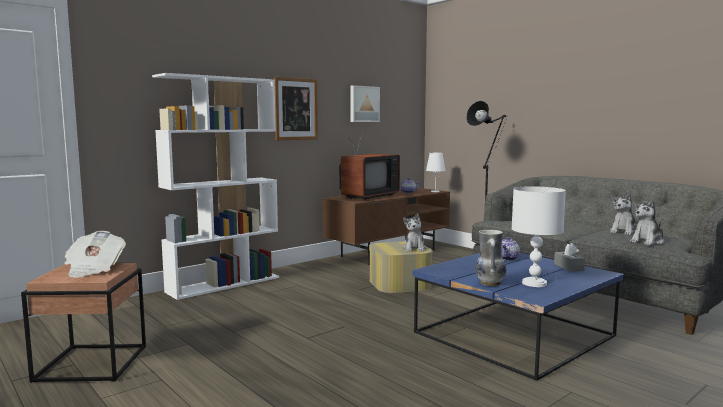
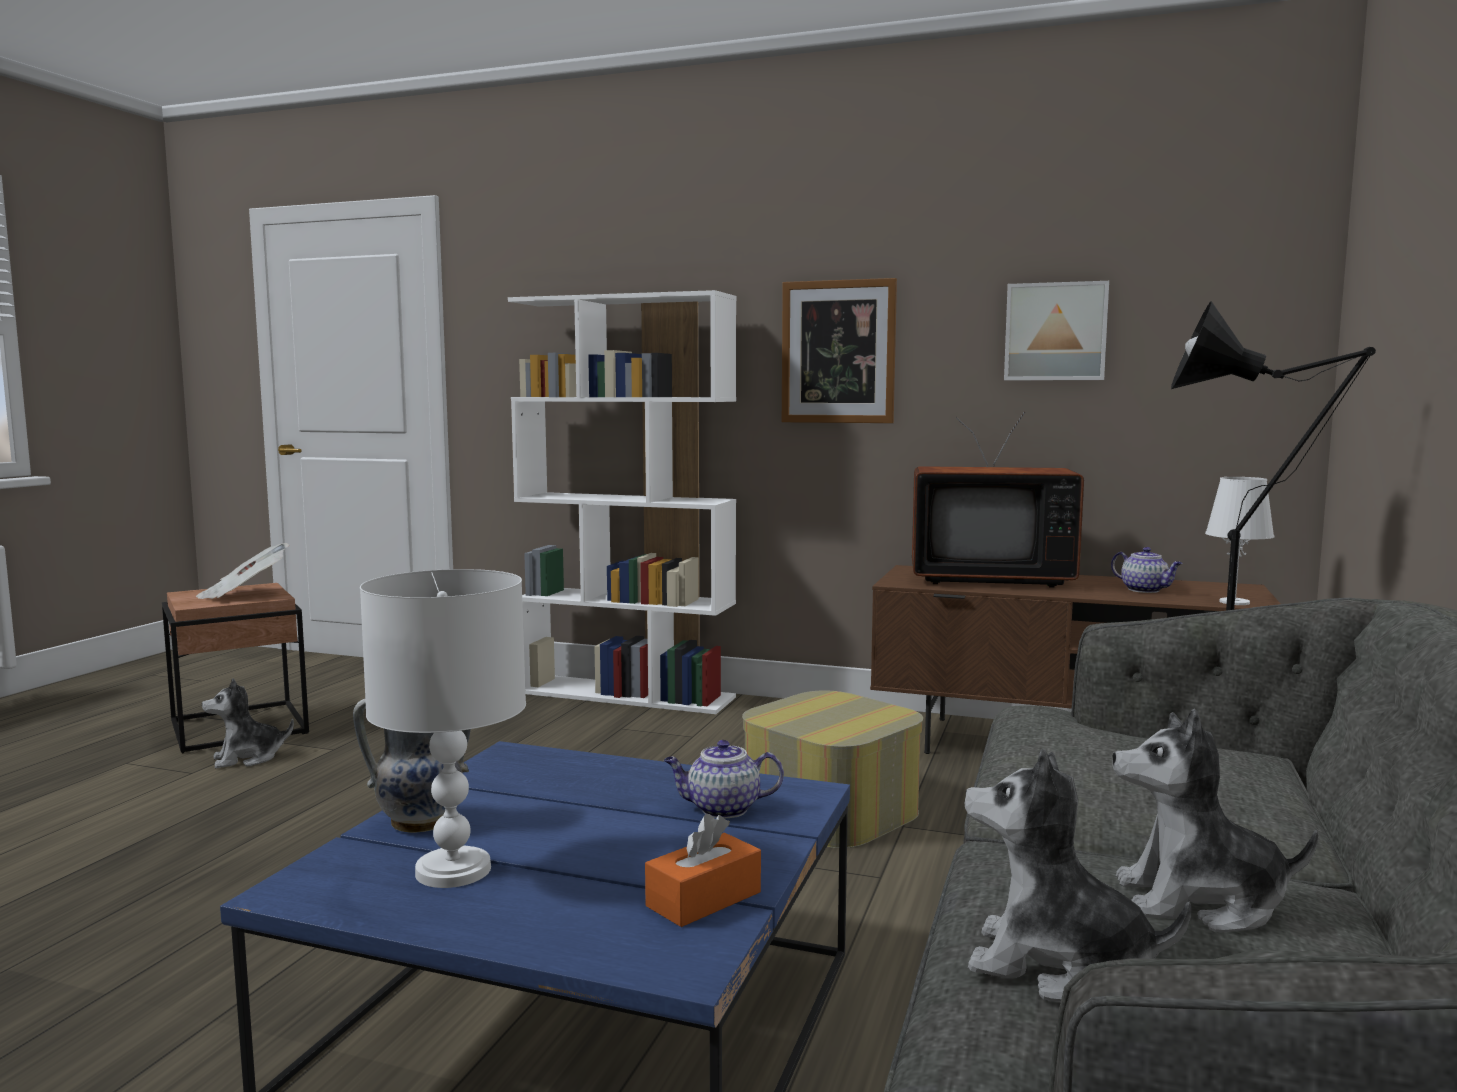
camera: 60 degrees right, 0 degrees up
plush toy [403,213,426,252] -> plush toy moved to [202,678,294,768]
grey tissue box [554,243,585,272] -> orange tissue box [645,814,761,927]

